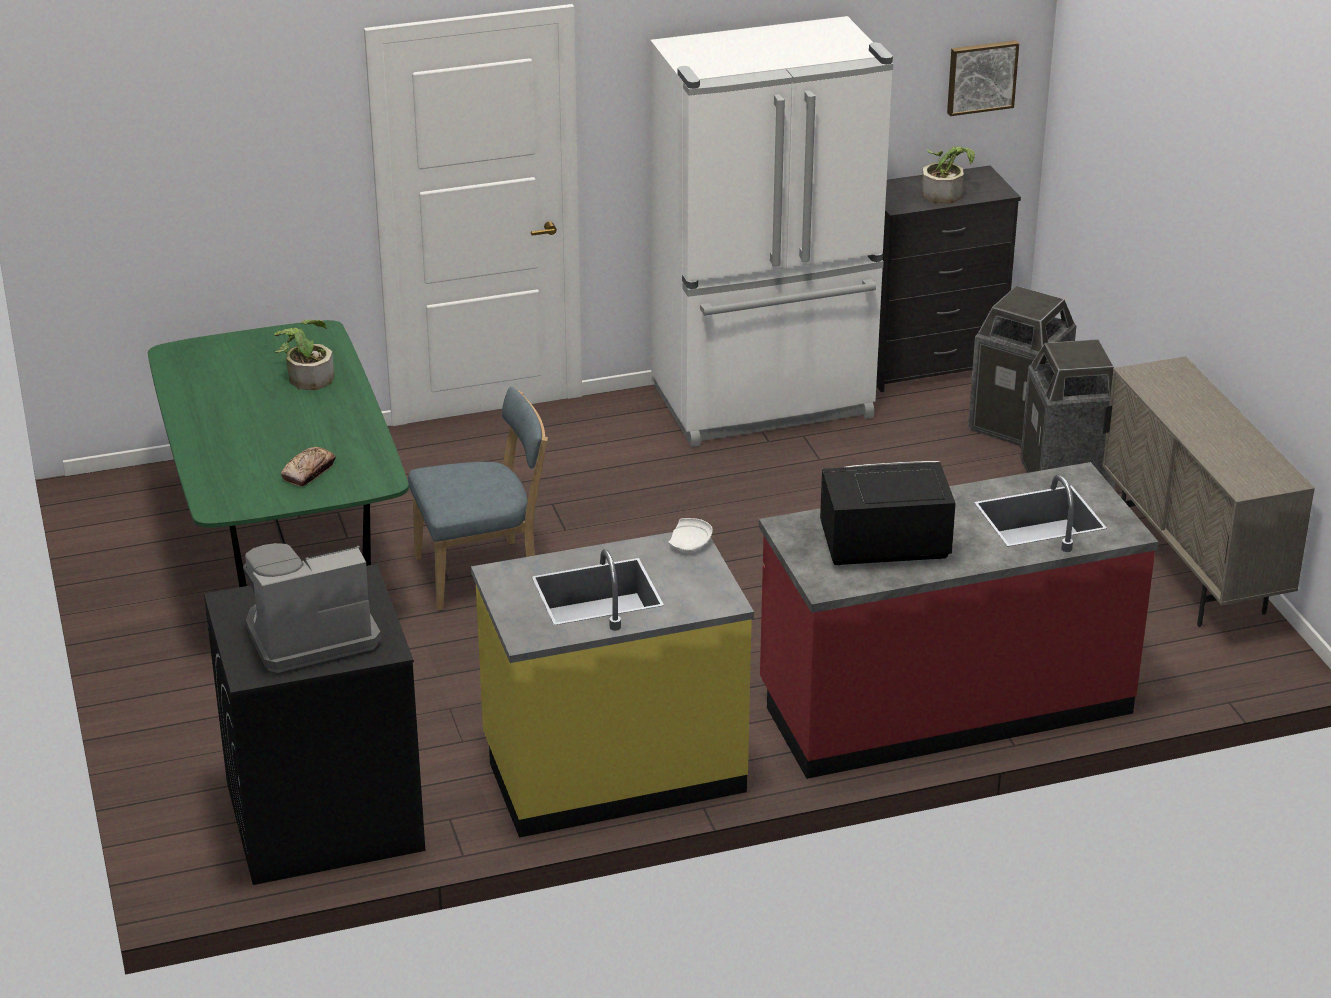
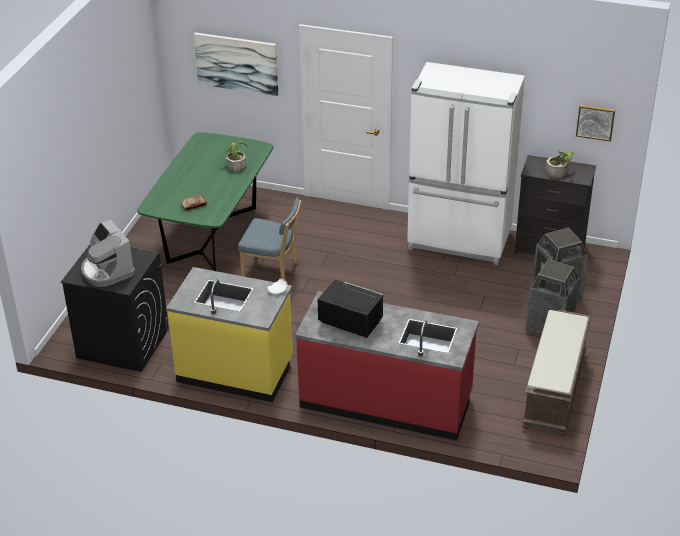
camera: 35 degrees right, 5 degrees up
coffee machine [243,543,381,673] -> coffee machine turned 135 degrees counterclockwise [81,220,135,287]
beige cabinet [1102,356,1315,627] -> brown bench [522,310,591,436]
none -> picture [194,33,278,96]

